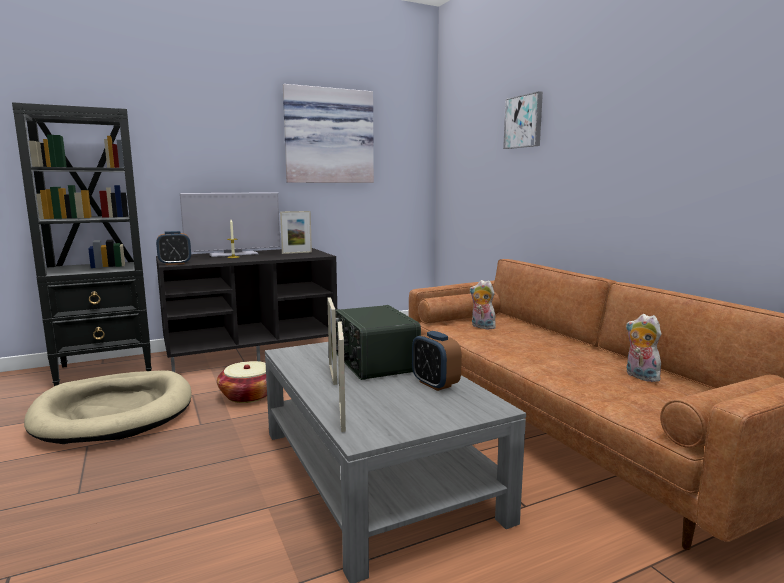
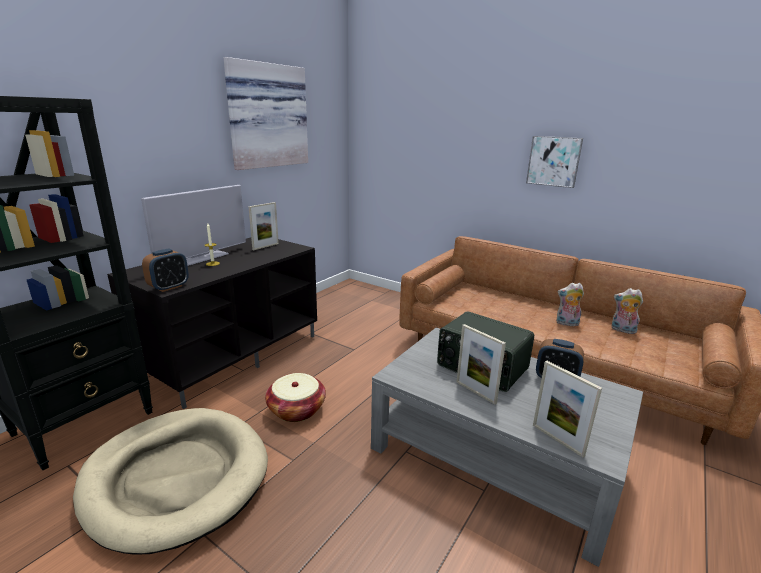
camera: 30 degrees left, 10 degrees up
plush toy [470,280,498,329] -> plush toy moved to [556,283,584,326]
picture [503,91,543,149] -> picture moved to [526,136,583,188]

